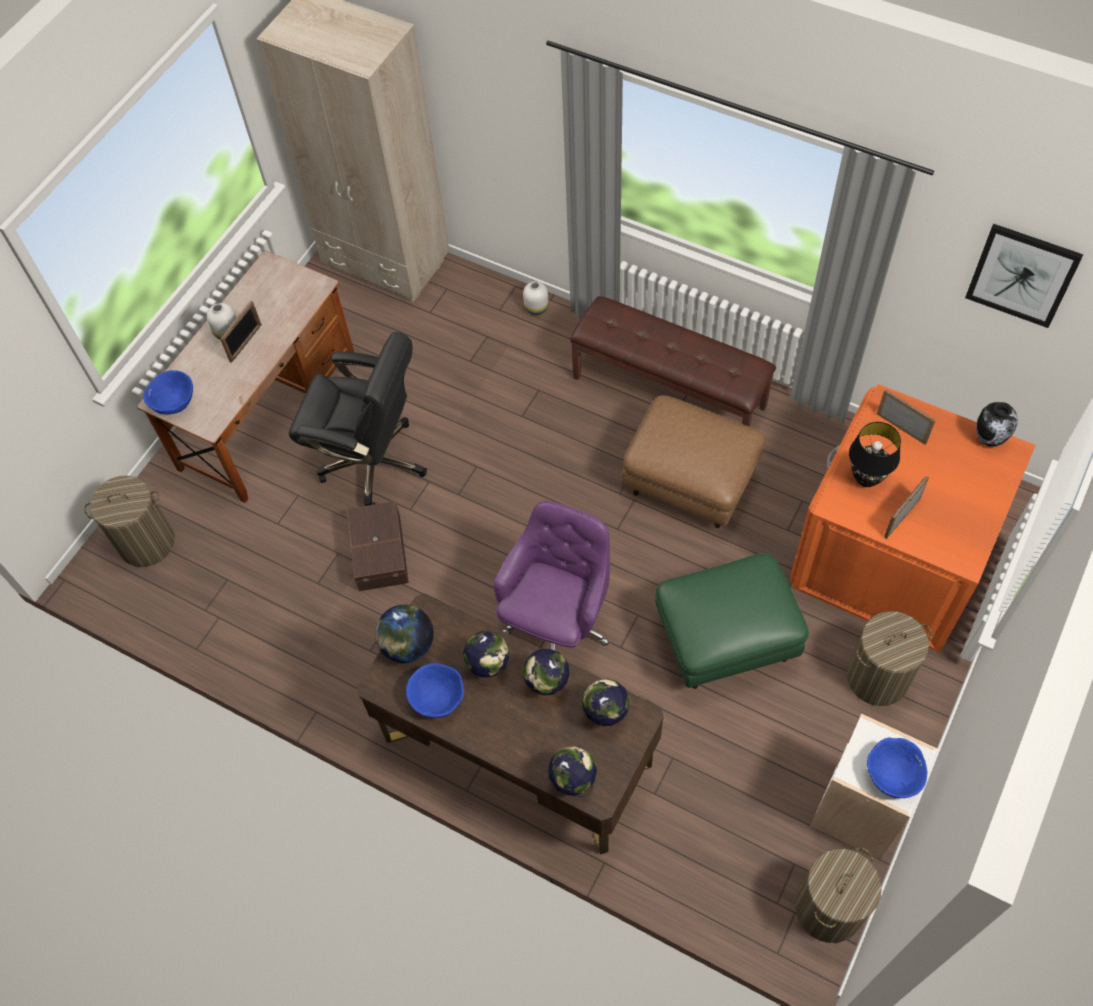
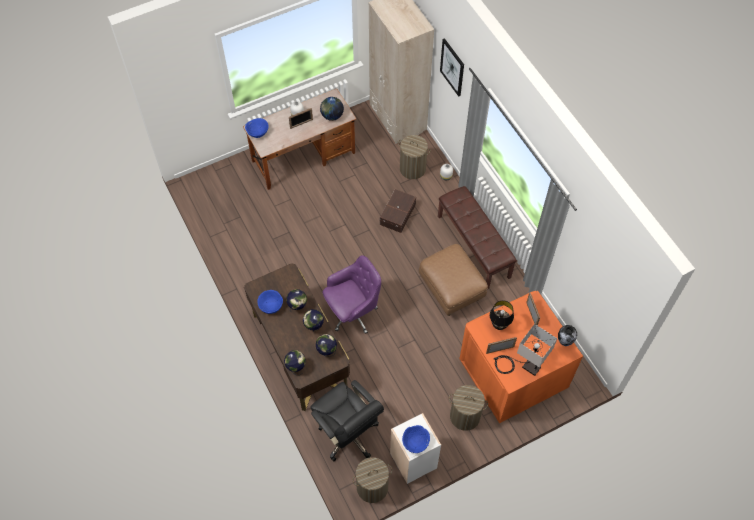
camera: 30 degrees right, 0 degrees up
laundry basket [84,475,175,567] -> laundry basket moved to [398,135,430,179]
black office chair [289,332,427,506] -> black office chair moved to [311,380,384,461]
brown storage box [347,501,409,591] -> brown storage box moved to [380,189,416,233]
globe [375,605,434,663] -> globe moved to [320,97,344,121]
green ottoman [655,553,809,689] -> none
picture [965,224,1083,328] -> picture moved to [440,38,464,97]
none -> table lamp [494,324,557,376]

